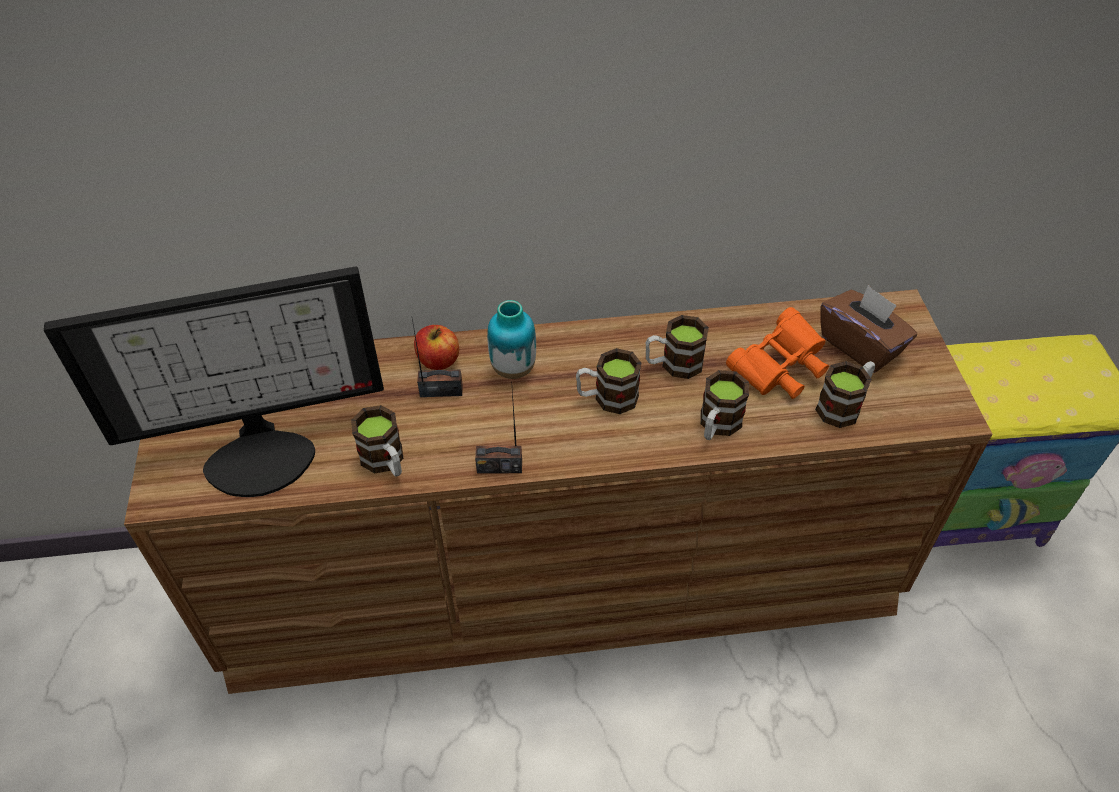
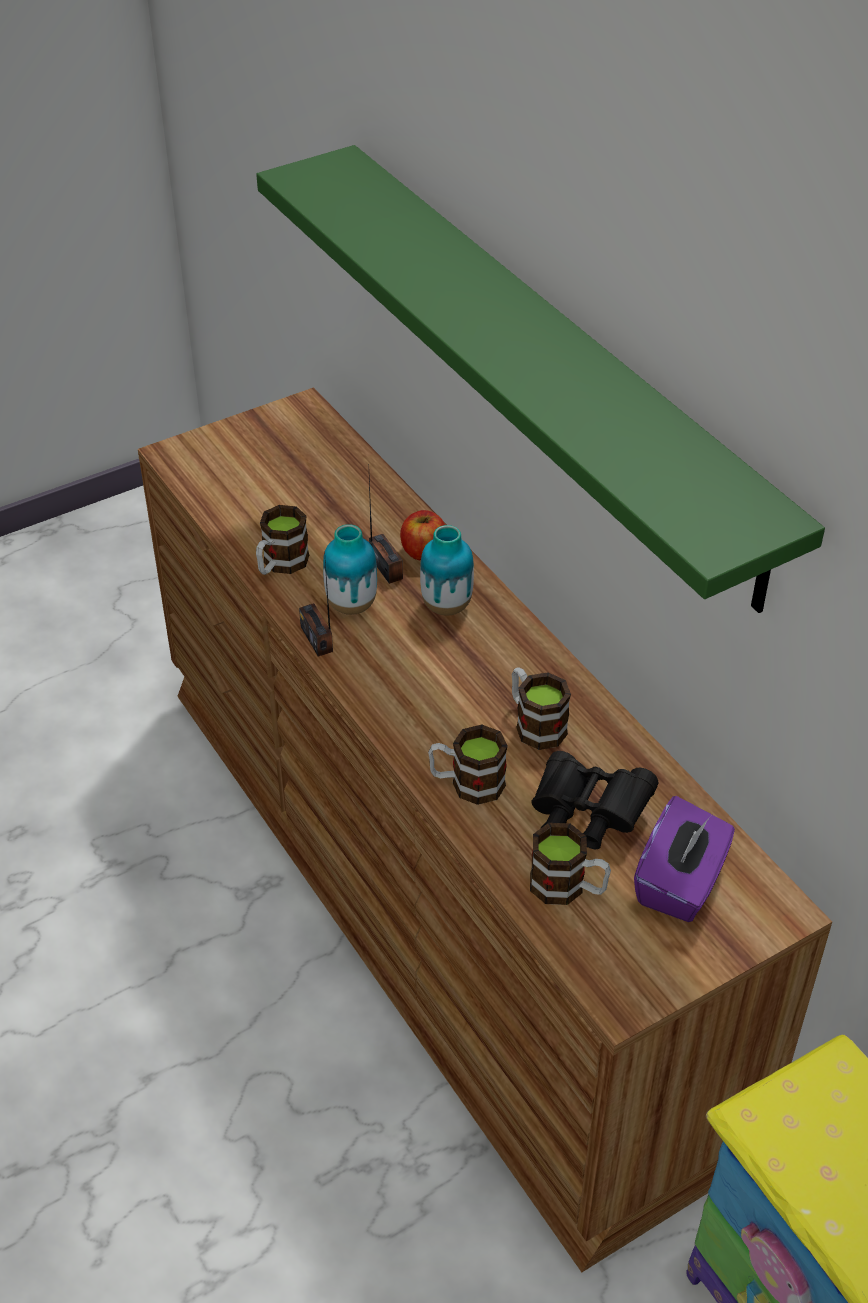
camera: 65 degrees right, 5 degrees down
monitor [44,266,384,497] -> none
mug [576,348,642,414] -> none
orange binoculars [726,307,829,399] -> black binoculars [531,751,659,849]
brown tissue box [820,285,917,373] -> purple tissue box [634,796,735,922]
none -> green shelf [256,145,825,613]
none -> vase [323,524,377,615]

